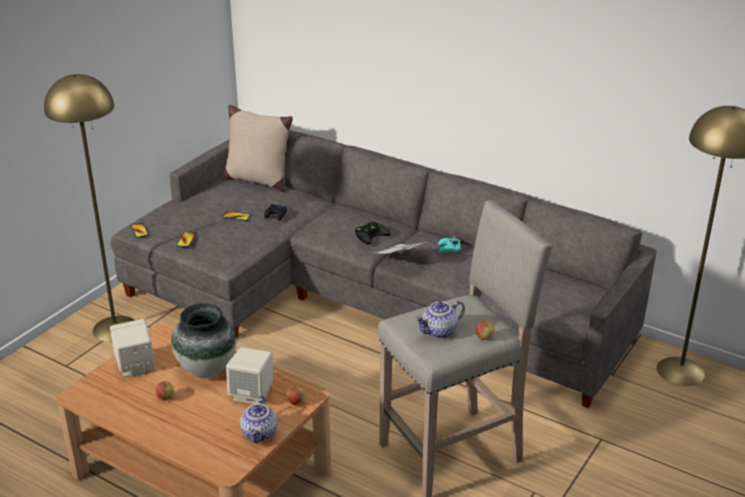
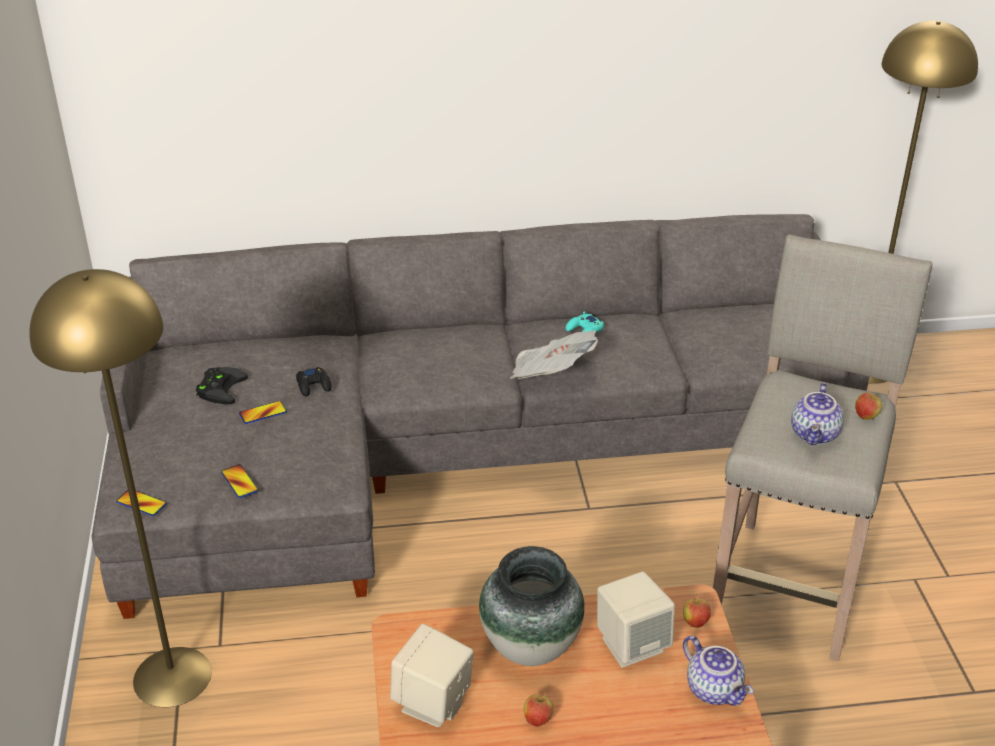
camera: 40 degrees left, 5 degrees up
beige pillow [223,105,293,192] -> none
black game controller [355,222,390,244] -> black game controller moved to [196,367,248,404]

